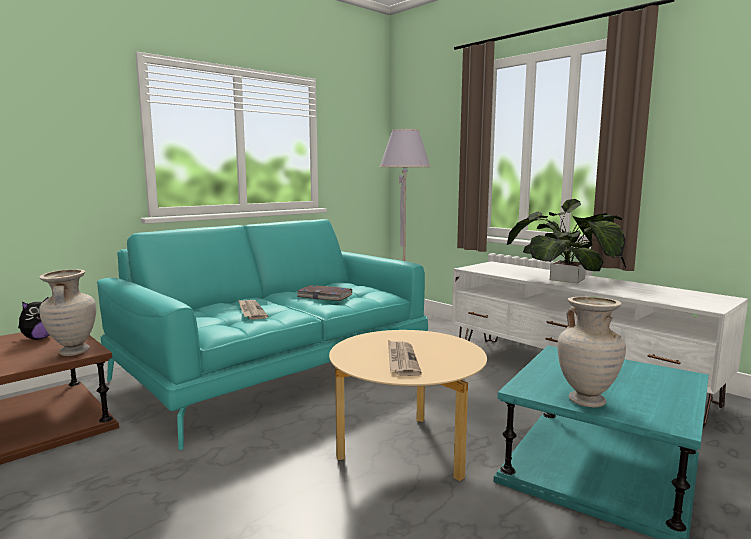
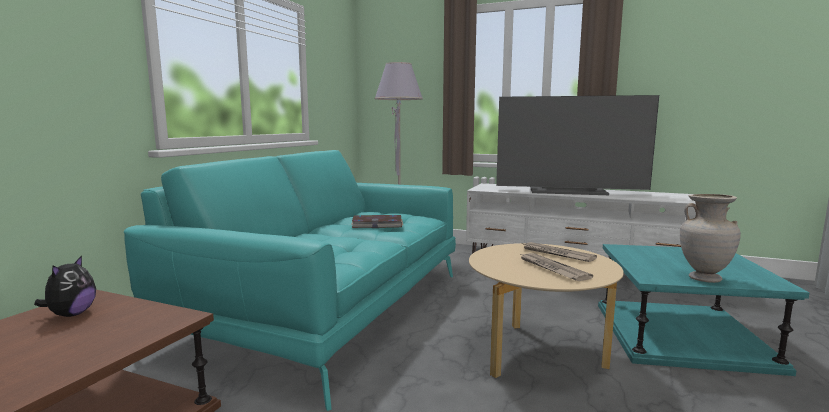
camera: 25 degrees left, 0 degrees up
beige vase [39,269,96,356] -> none
newspaper [238,300,268,320] -> newspaper moved to [522,242,597,262]
potted plant [507,199,626,283] -> television [496,95,659,195]

